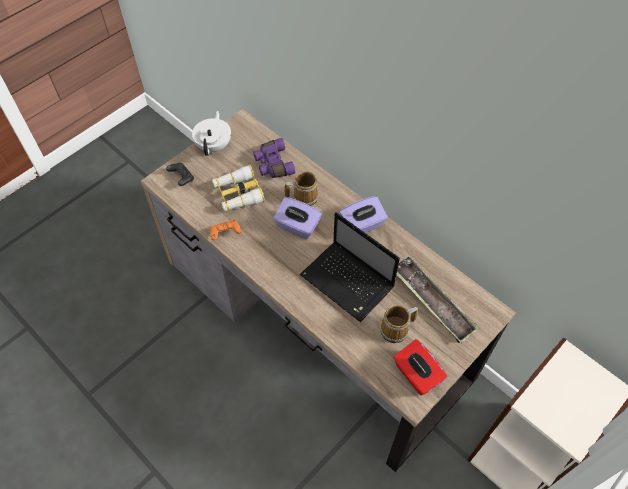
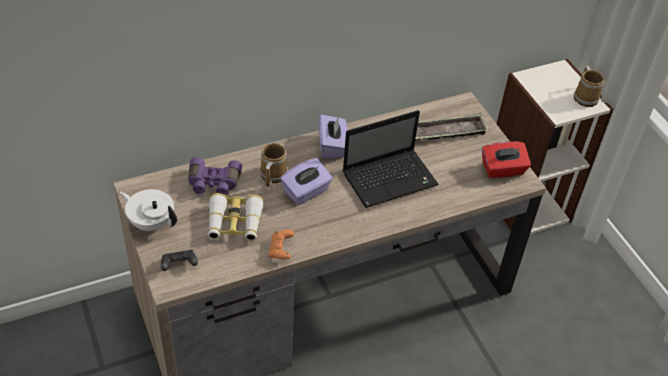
camera: 70 degrees left, 10 degrees down
mug [380,305,418,343] -> mug moved to [574,66,604,107]

